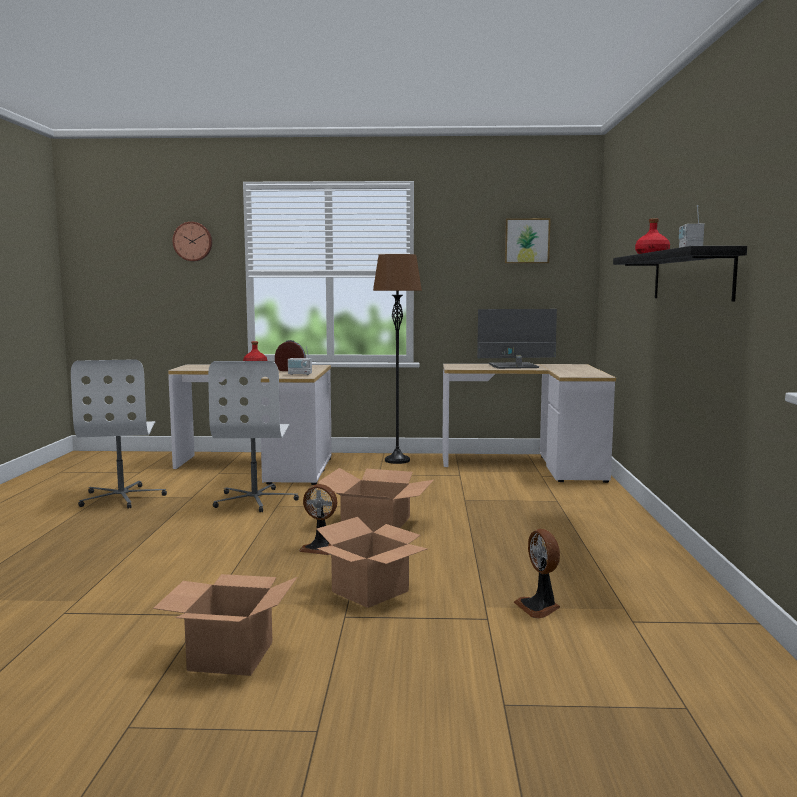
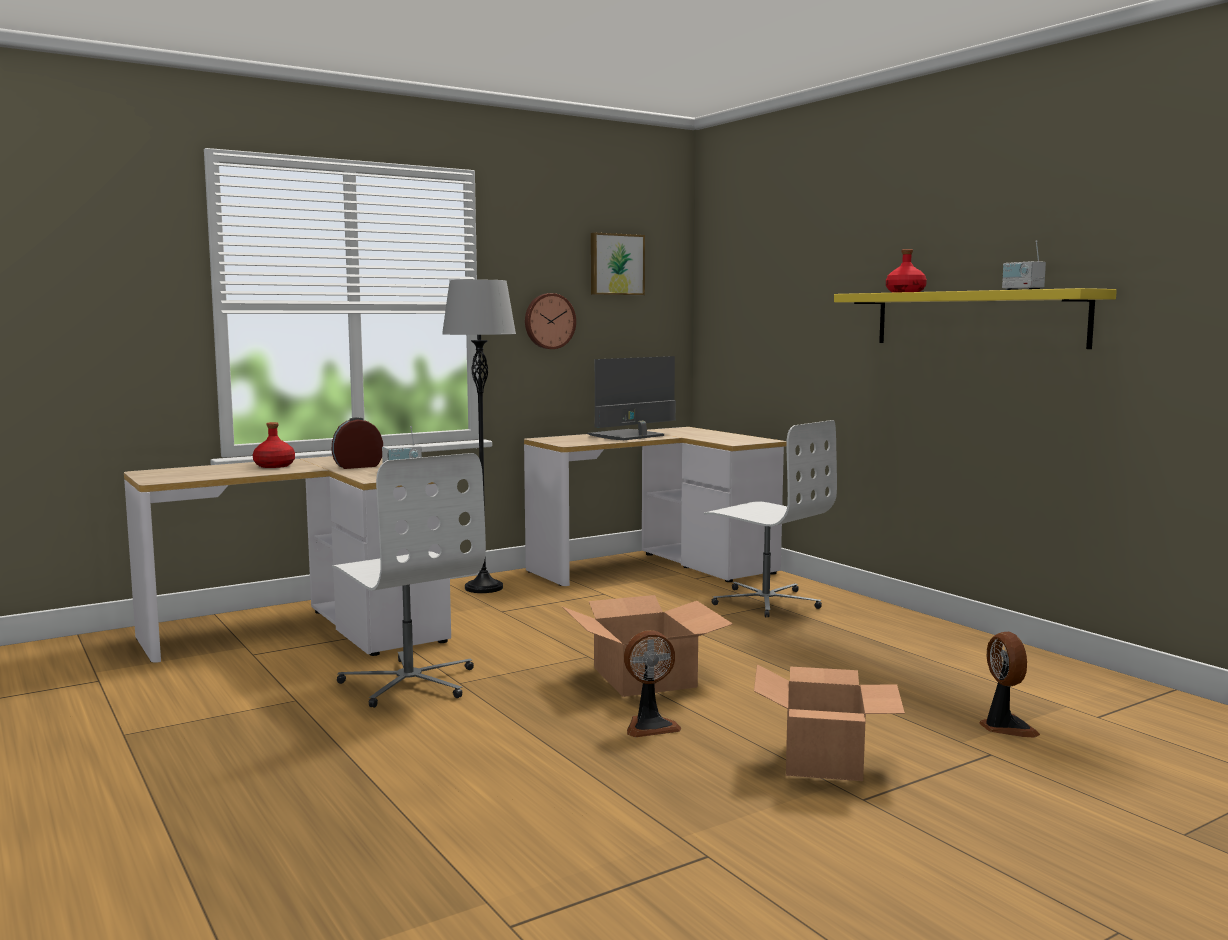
camera: 35 degrees left, 0 degrees up
white office chair [71,359,167,509] -> white office chair moved to [704,420,837,617]
cardboard box [153,574,297,676] -> none
wall clock [173,222,212,261] -> wall clock moved to [525,293,576,349]
brown floor lamp [373,254,422,464] -> grey floor lamp [442,280,516,593]
fan [514,529,560,618] -> fan turned 135 degrees counterclockwise [979,632,1040,738]
black shelf [613,246,747,302] -> yellow shelf [834,288,1117,349]

